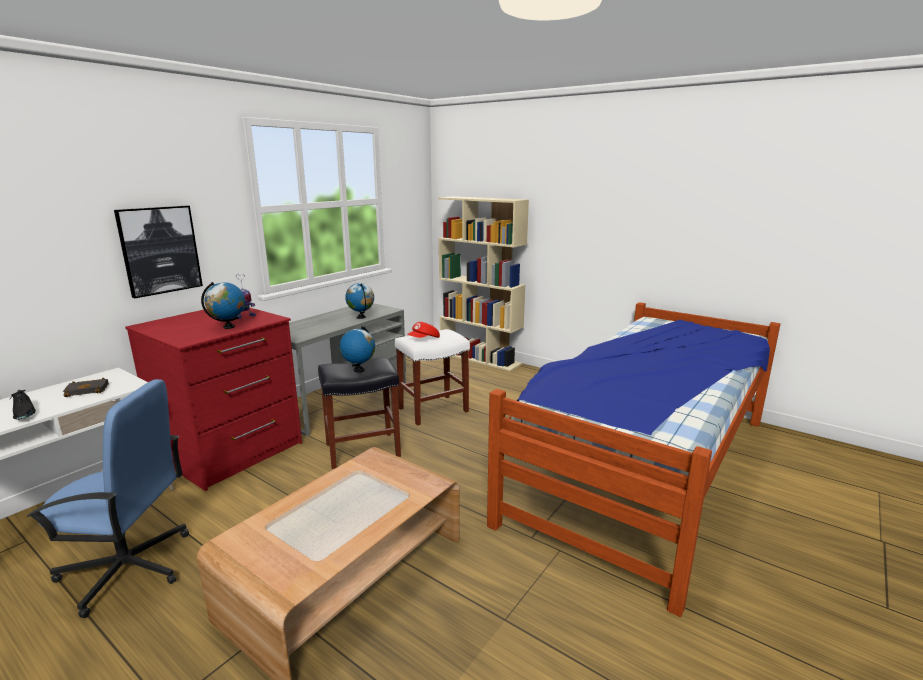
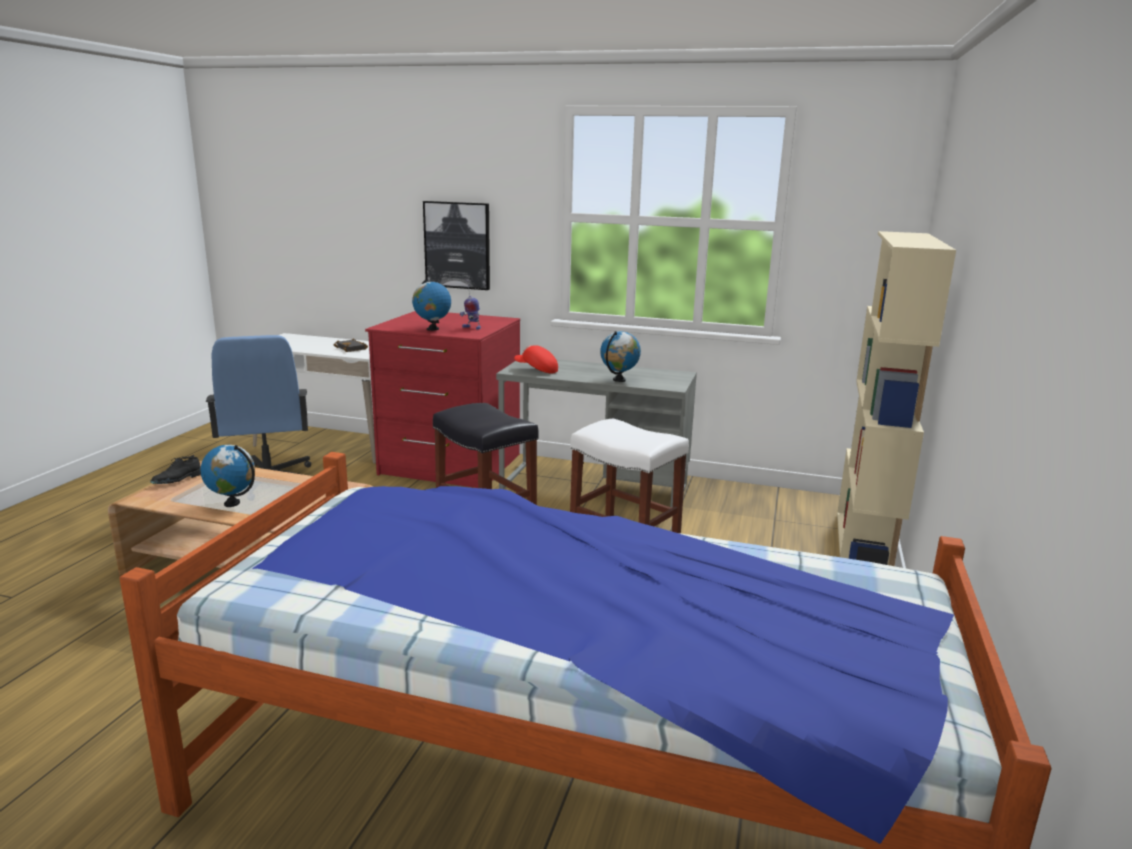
camera: 70 degrees right, 0 degrees up
black shoe [9,390,36,420] -> black shoe moved to [150,455,201,484]
globe [340,326,375,373] -> globe moved to [200,445,255,507]
red cap [408,322,440,338] -> red cap moved to [514,345,558,373]

